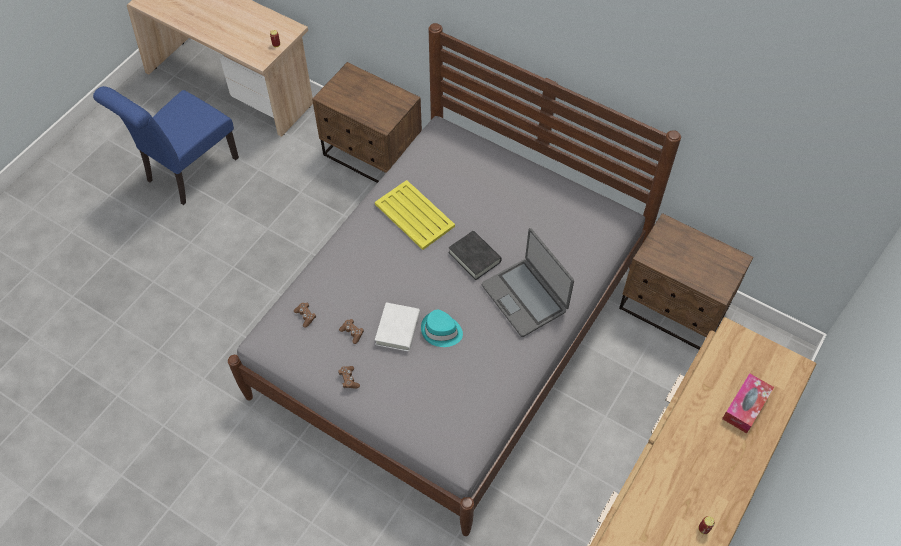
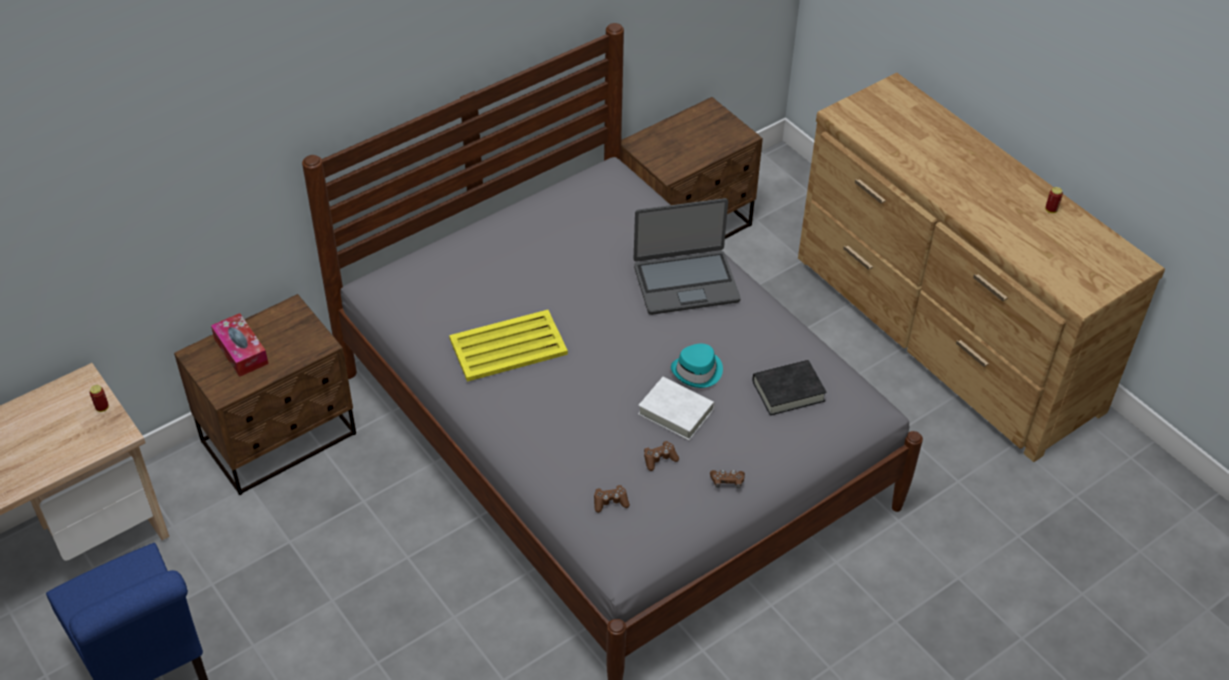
camera: 70 degrees left, 10 degrees down
black book [449,231,502,280] -> black book moved to [753,360,827,416]
tissue box [722,373,774,434] -> tissue box moved to [211,313,269,377]

